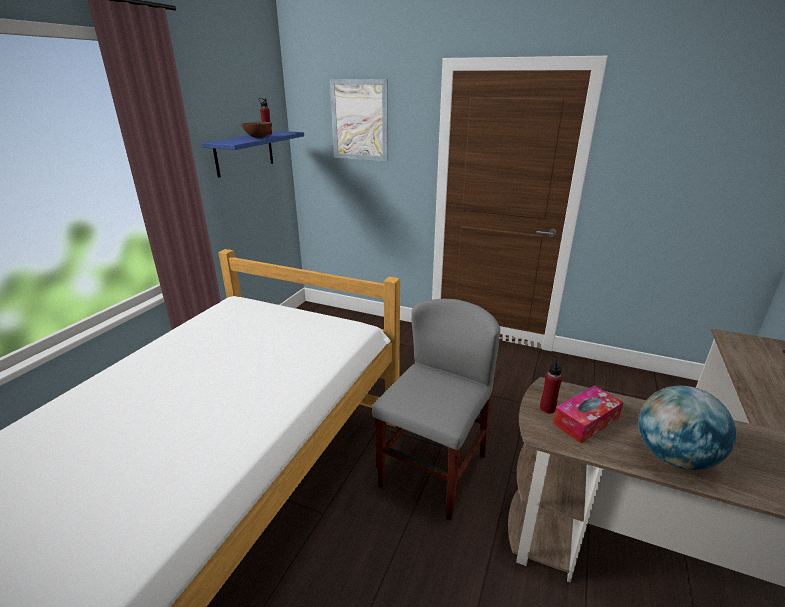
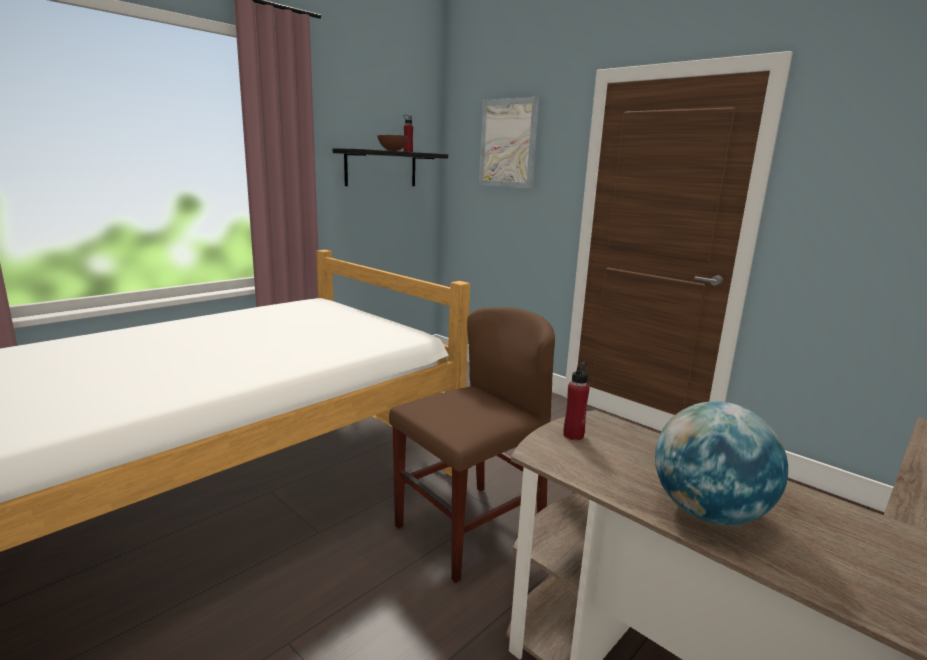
camera: 20 degrees right, 10 degrees down
blue shelf [202,131,304,178] -> black shelf [333,148,448,186]
grey chair [372,299,500,521] -> brown chair [389,307,555,583]
tissue box [553,385,624,443] -> none

